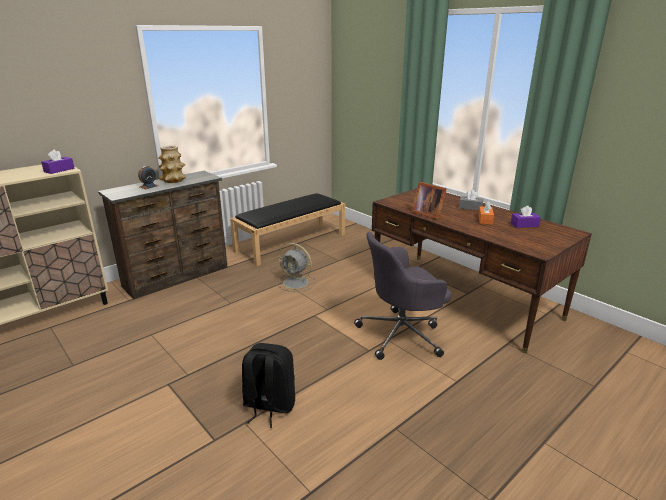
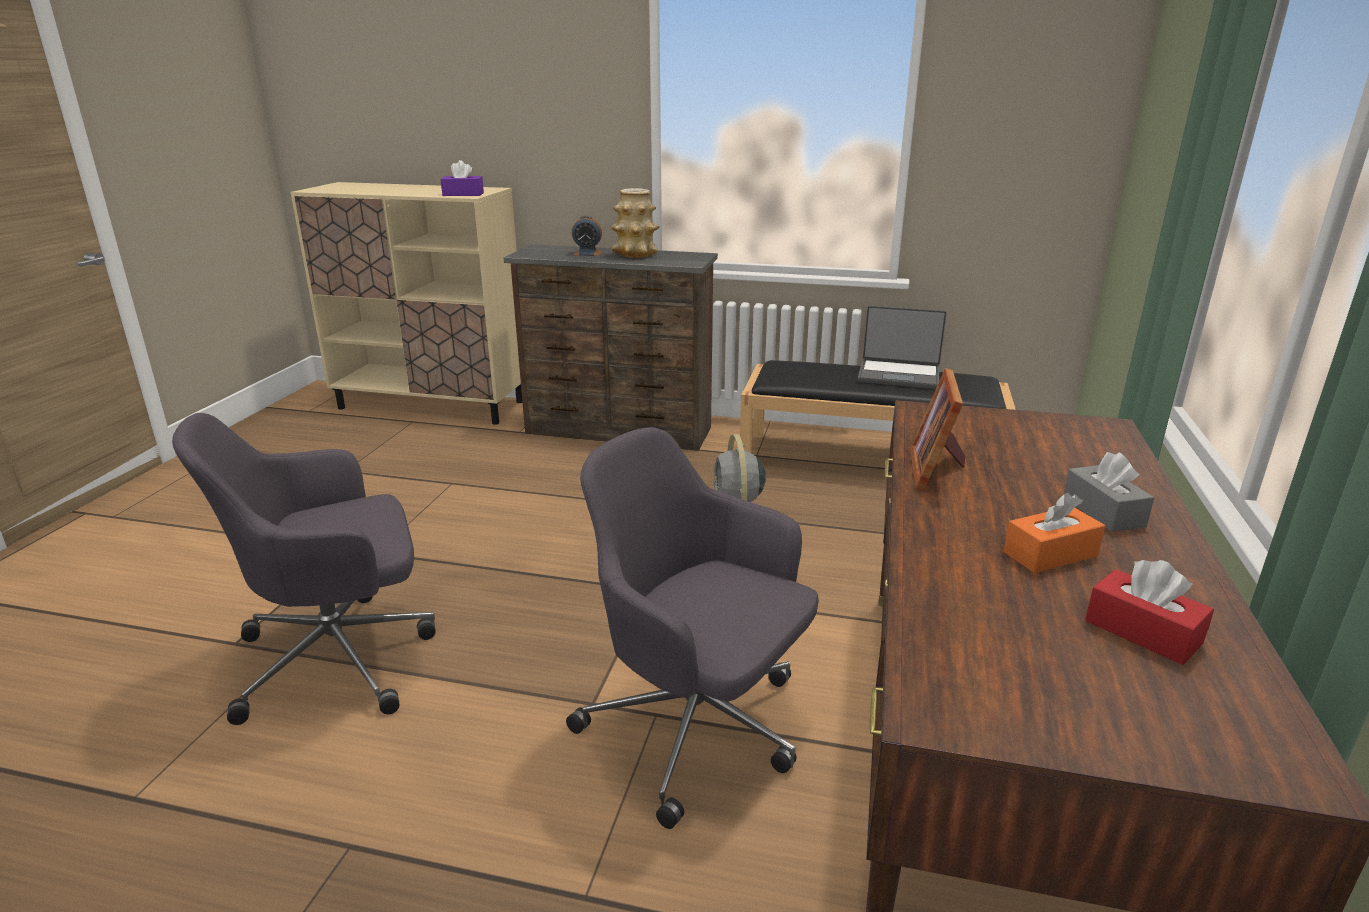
camera: 55 degrees right, 0 degrees up
black backpack [242,343,295,428] -> grey office chair [172,413,436,725]
purple tissue box [511,206,541,228] -> red tissue box [1085,560,1214,665]
none -> laptop [858,305,946,389]

